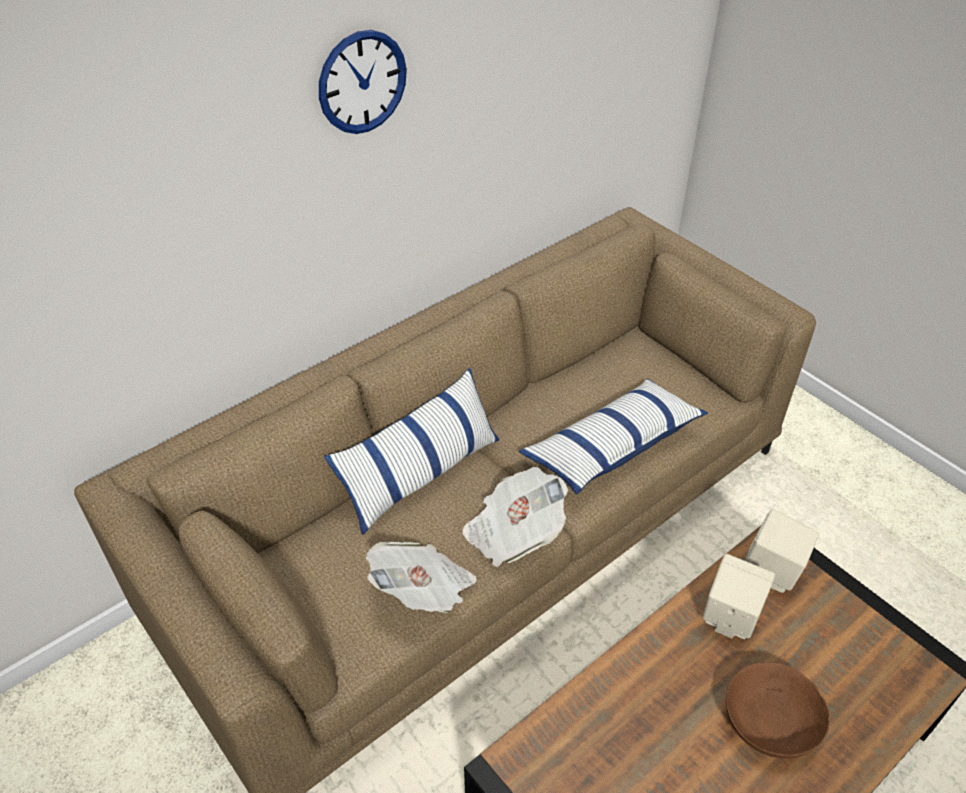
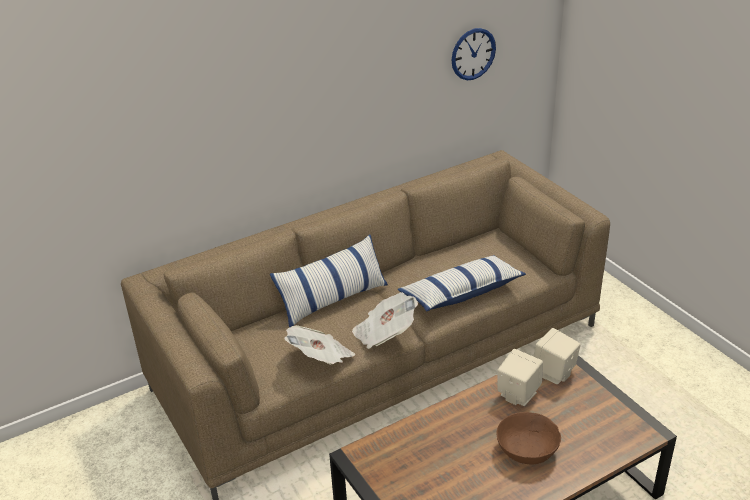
camera: 10 degrees right, 10 degrees down
wall clock [319,30,407,134] -> wall clock moved to [451,28,496,80]

